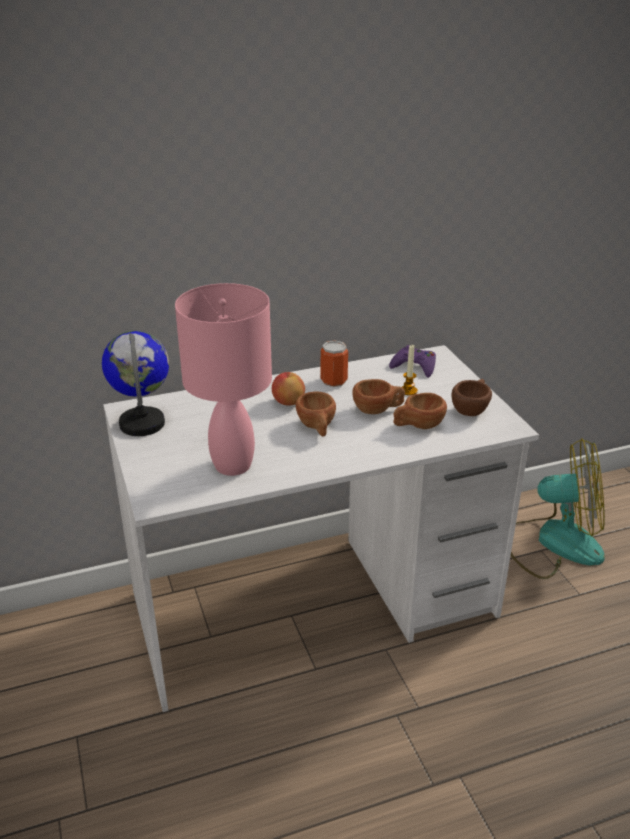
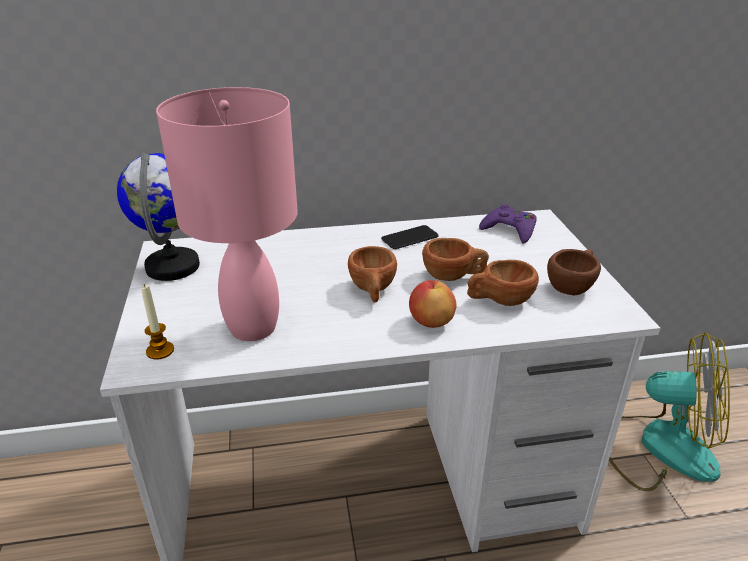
camera: 10 degrees right, 0 degrees up
apple [272,372,305,406] -> apple moved to [409,280,457,328]
can [321,340,348,387] -> phone [381,225,439,249]
candle [402,345,418,396] -> candle moved to [141,284,174,360]

